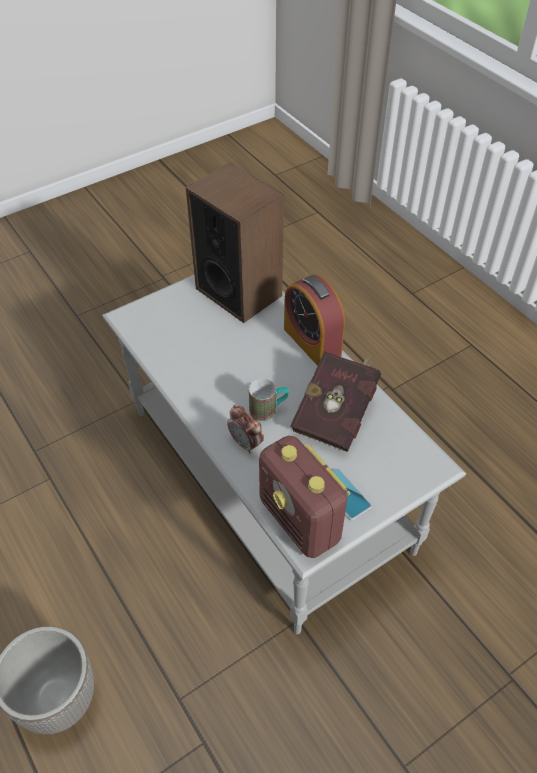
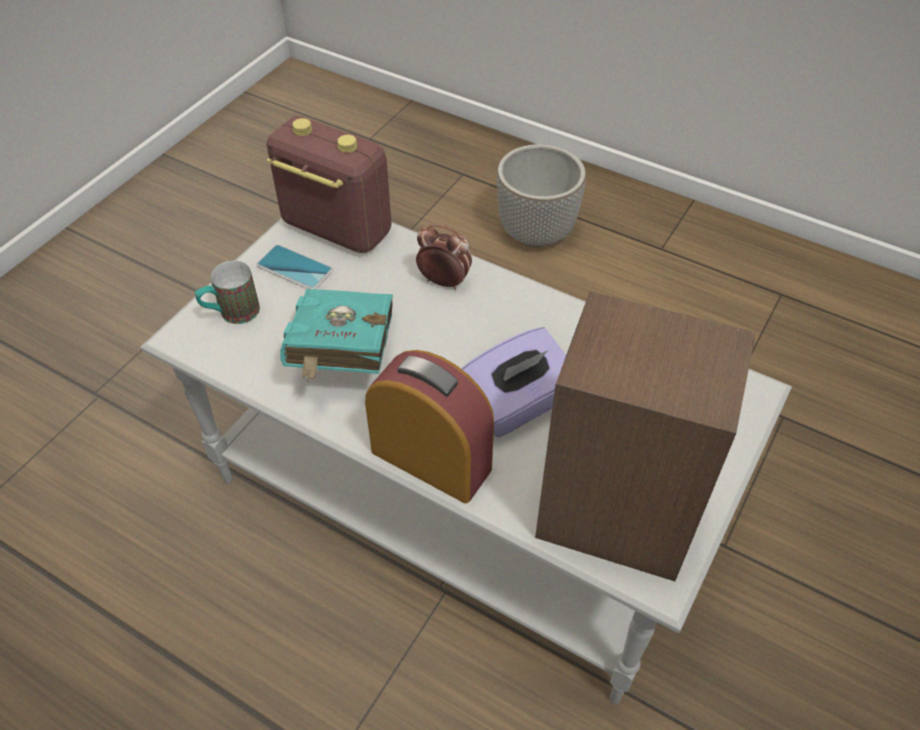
camera: 155 degrees right, 0 degrees up
mug [249,379,289,421] -> mug moved to [195,260,260,324]
red book [290,351,381,452] -> turquoise book [280,289,393,381]
none -> purple tissue box [461,327,566,437]

